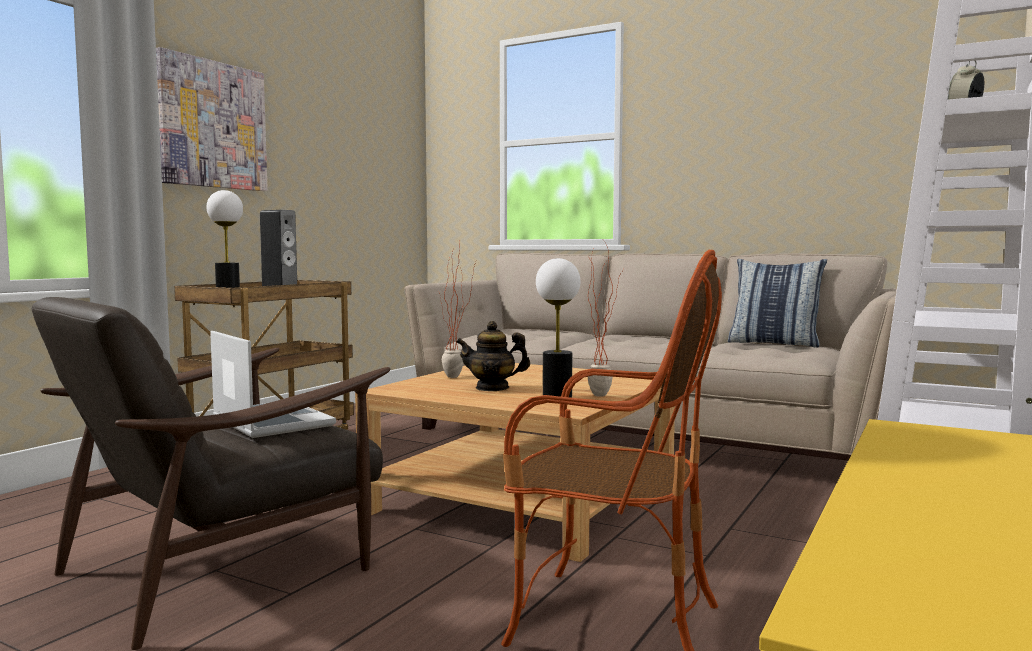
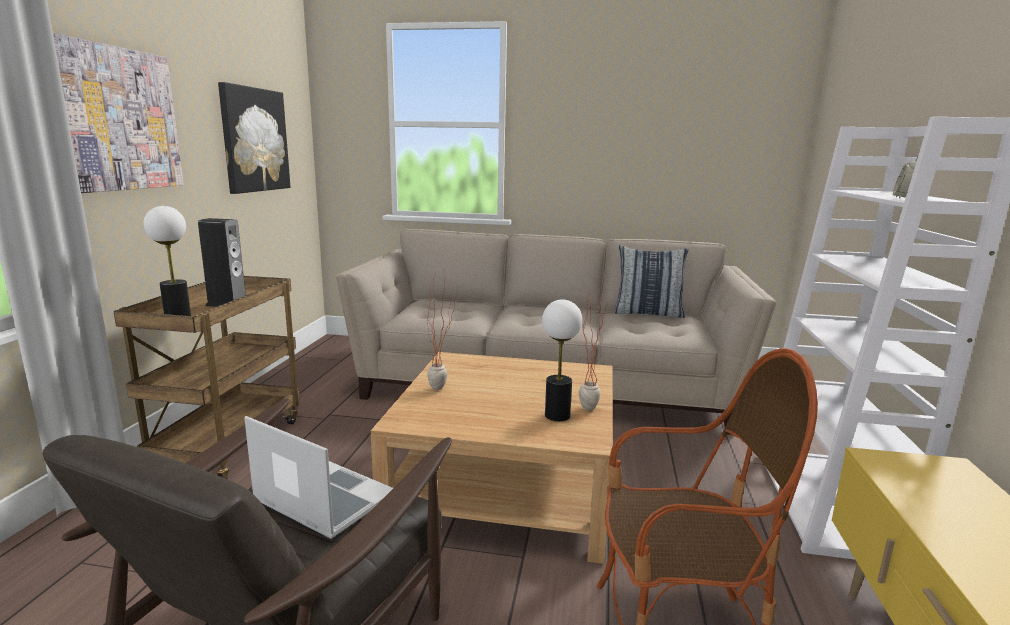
camera: 20 degrees left, 10 degrees up
teapot [456,321,530,391] -> none
none -> picture [218,82,290,194]

